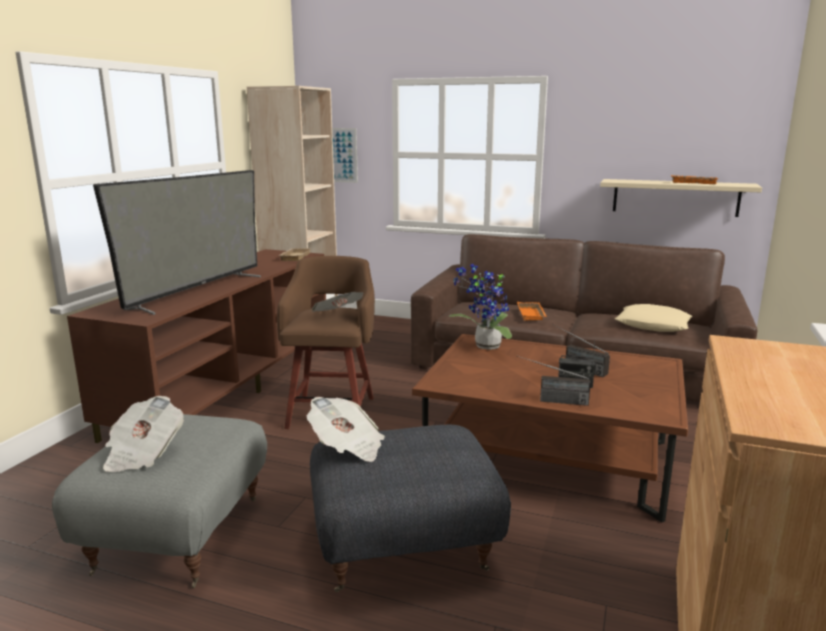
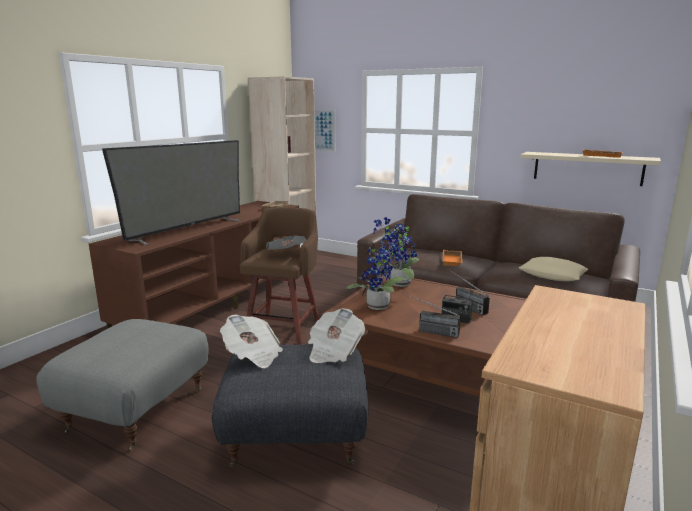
camera: 10 degrees right, 0 degrees up
newspaper [103,396,184,472] -> newspaper moved to [308,308,365,363]
none -> potted plant [346,233,409,310]

